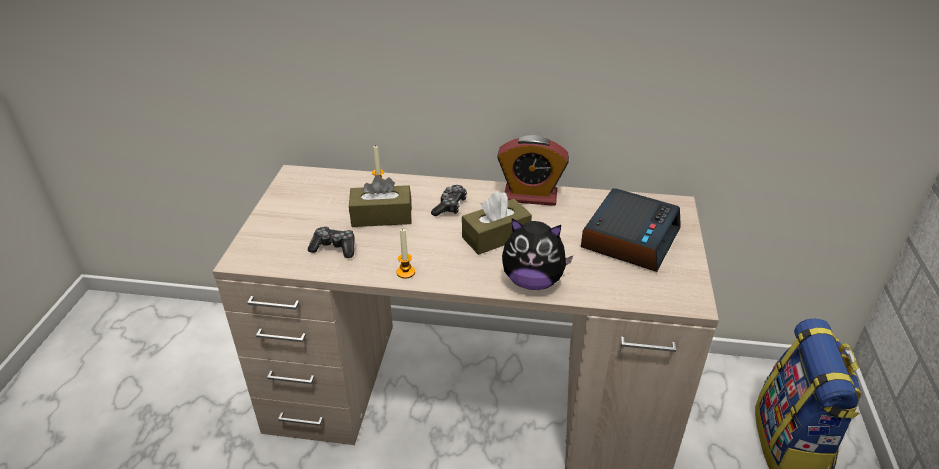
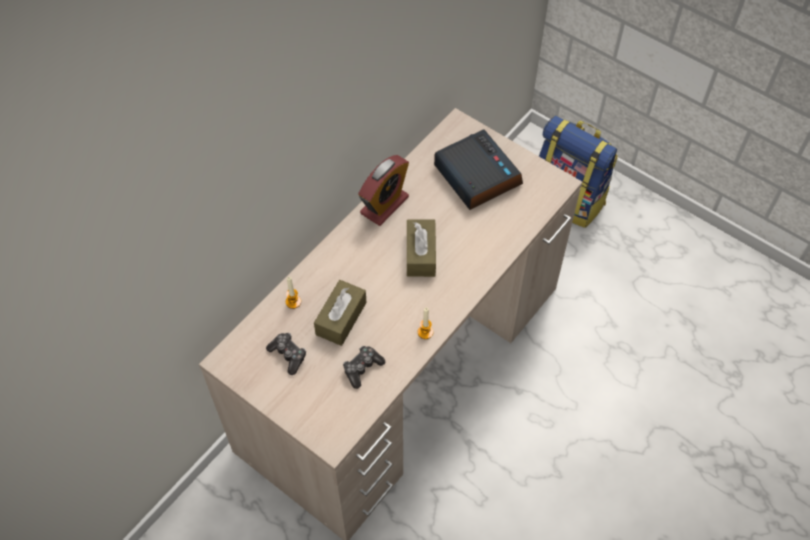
camera: 60 degrees left, 20 degrees up
game controller [431,185,467,216] -> game controller moved to [266,333,306,375]
plush toy [502,218,573,290] -> none

